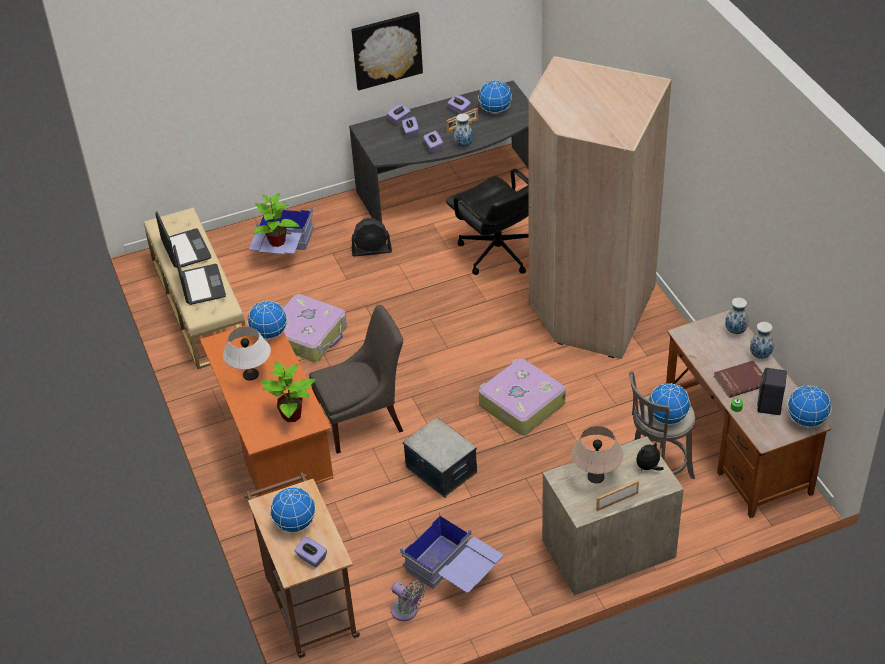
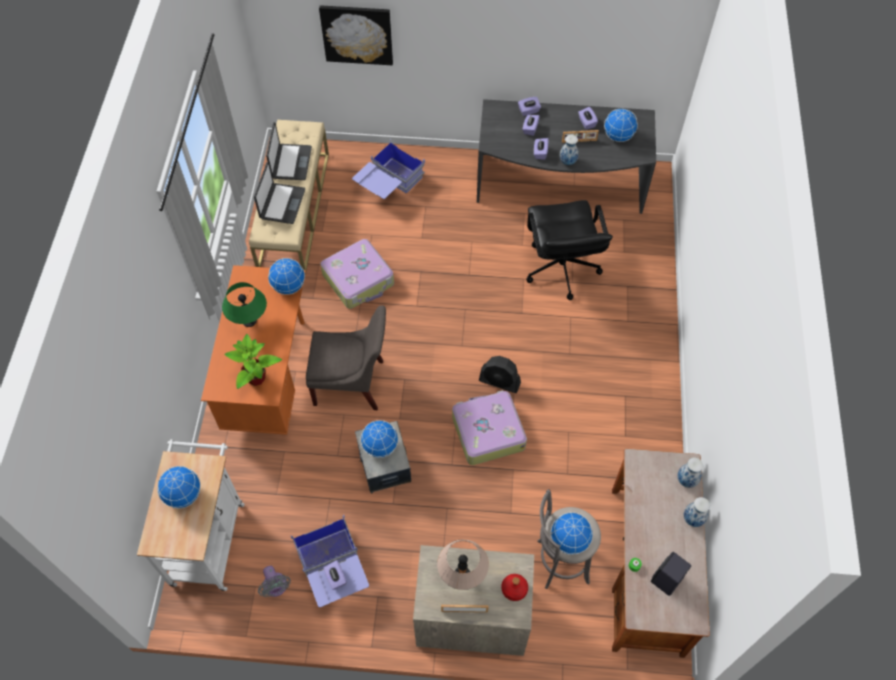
camera: 25 degrees right, 15 degrees up
white table lamp [223,326,271,380] -> green table lamp [222,282,267,327]
brown cart [244,472,360,658] -> white cart [137,439,245,591]
potted plant [253,193,300,247] -> none
purple tissue box [294,537,327,567] -> purple tissue box moved to [324,560,347,590]
picture [351,12,423,90] -> picture moved to [319,5,393,65]
black fan [352,218,392,257] -> black fan moved to [479,356,521,393]
beige wardrobe [528,56,672,359] -> none
plush toy [636,442,664,471] -> red bottle [502,574,528,601]
red book [714,361,763,398] -> none
globe [788,385,831,428] -> globe moved to [360,420,399,458]

